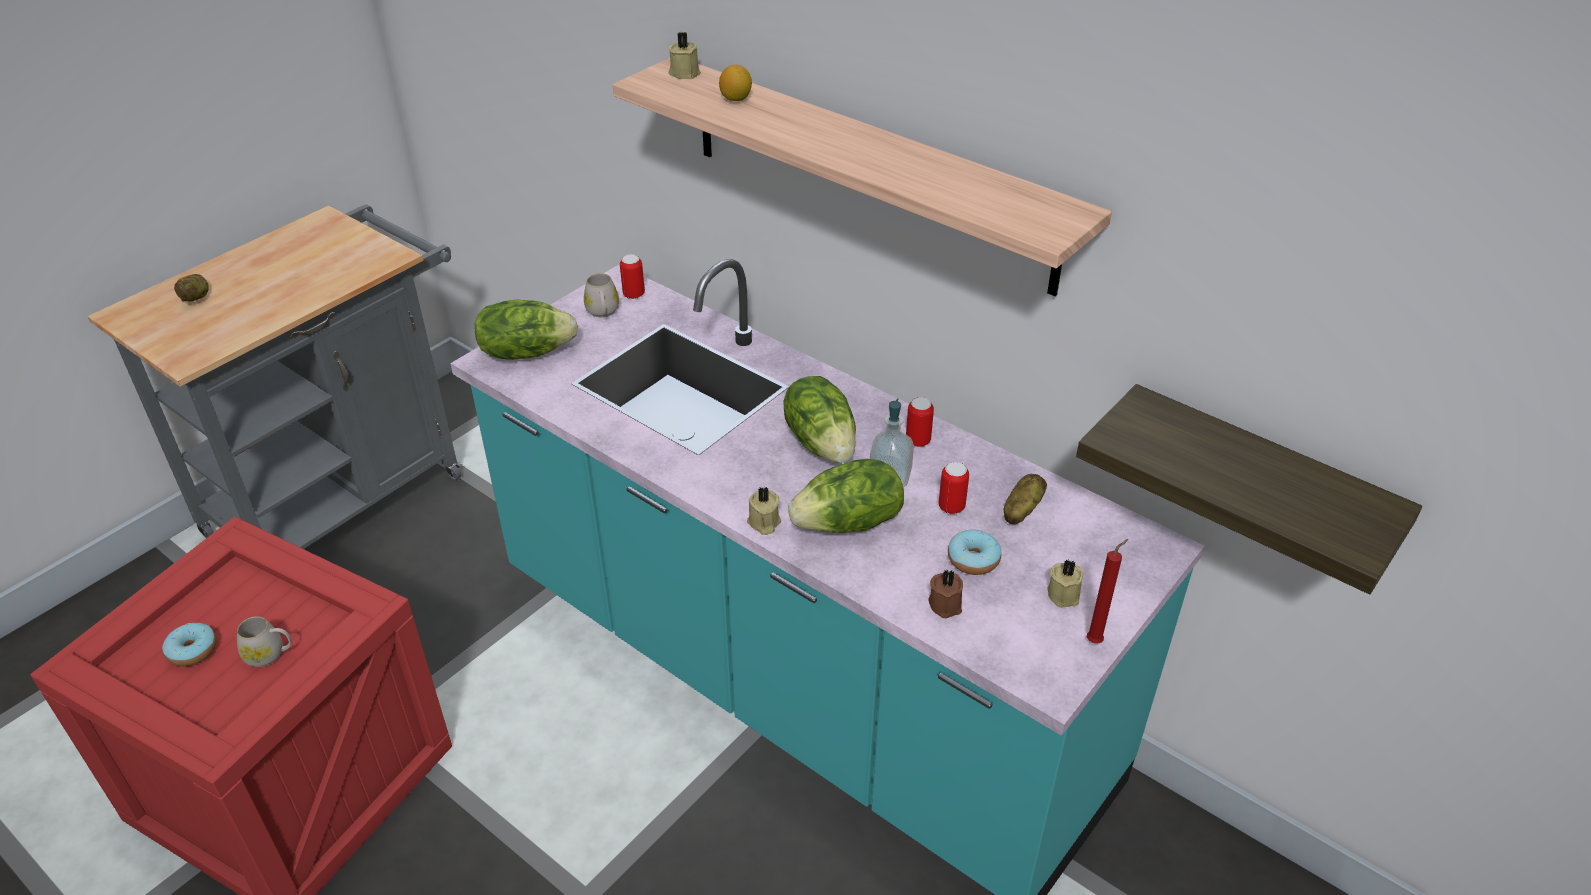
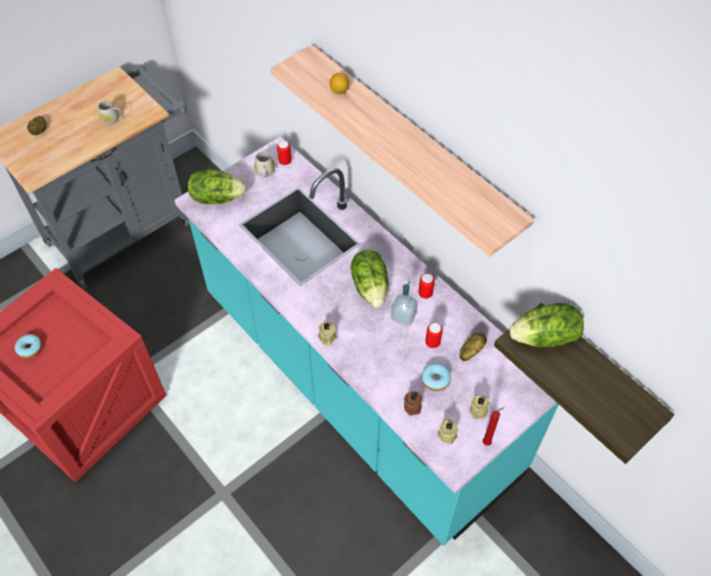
camera: 10 degrees right, 15 degrees up
white mug [237,616,292,667] -> white mug moved to [98,101,123,125]
beige candle [668,32,701,79] -> beige candle moved to [437,419,458,444]
lettuce [788,459,904,533] -> lettuce moved to [509,303,584,347]

